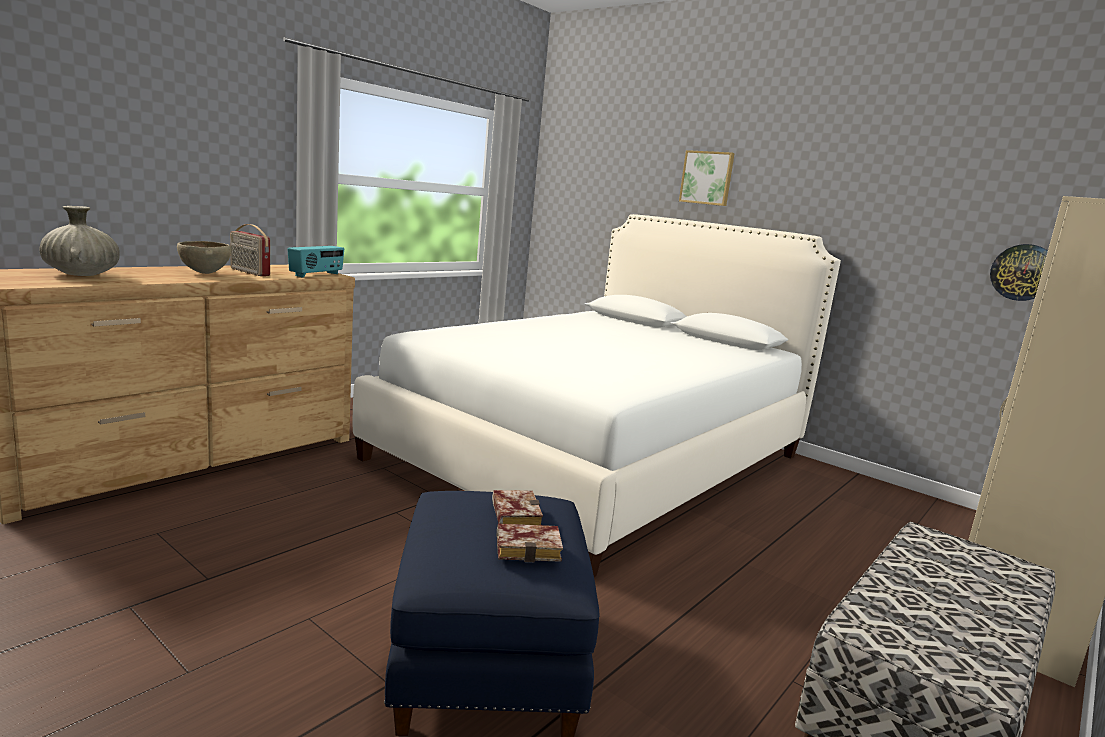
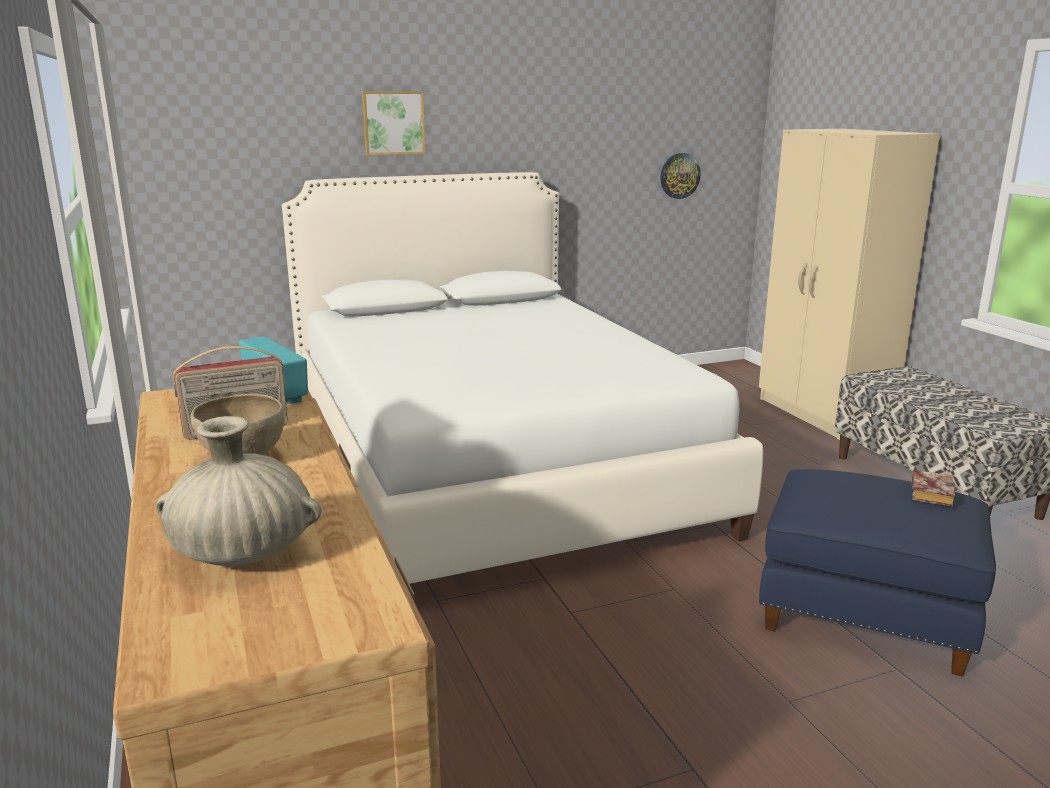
camera: 60 degrees left, 5 degrees up
book [492,490,543,525] -> none

